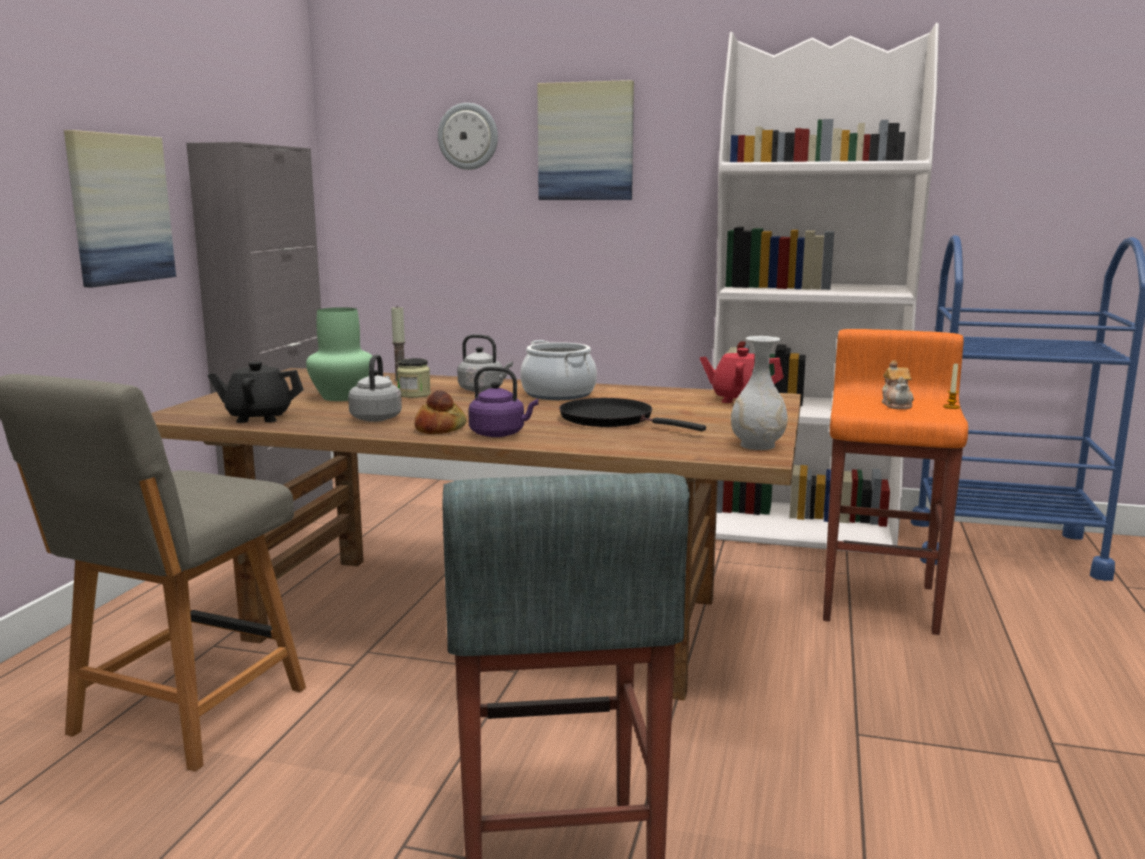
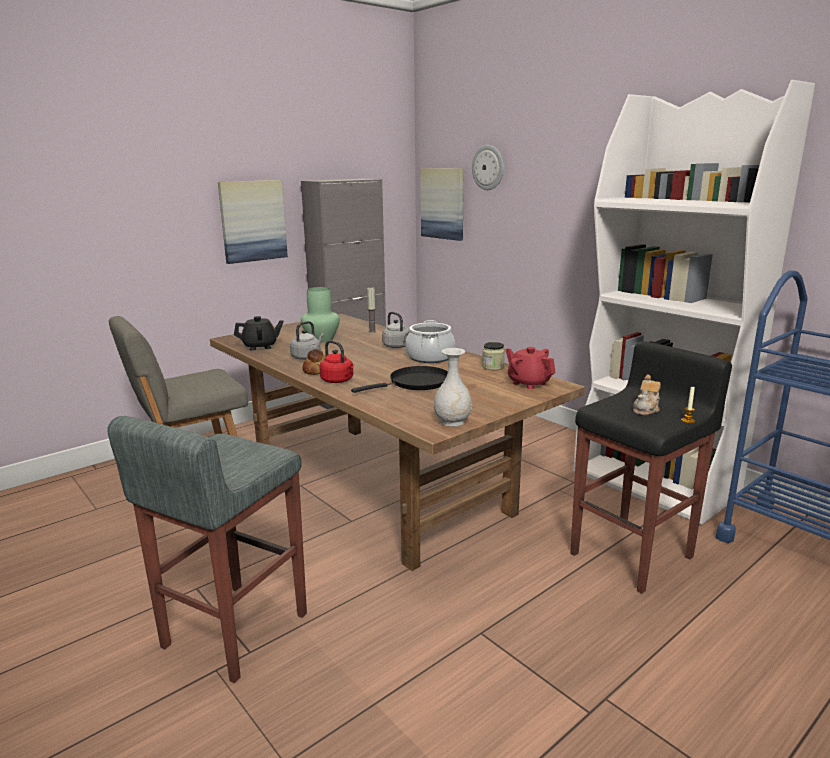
camera: 35 degrees right, 5 degrees up
black teapot [207,361,304,423] -> black teapot turned 135 degrees clockwise [234,316,284,351]
jar [397,358,431,398] -> jar moved to [482,342,505,370]
purple kettle [468,367,538,437] -> red kettle [319,340,353,383]
picture [537,80,634,200] -> picture moved to [421,168,464,241]
black frying pan [559,398,706,431] -> black frying pan turned 75 degrees clockwise [351,366,448,393]
orange stool [823,329,968,635] -> black stool [570,341,732,594]

